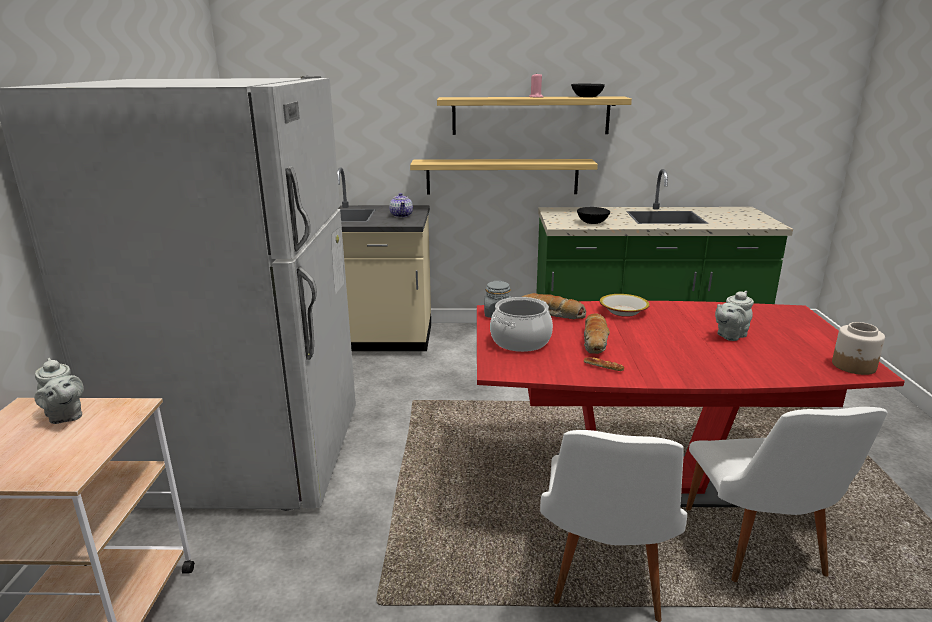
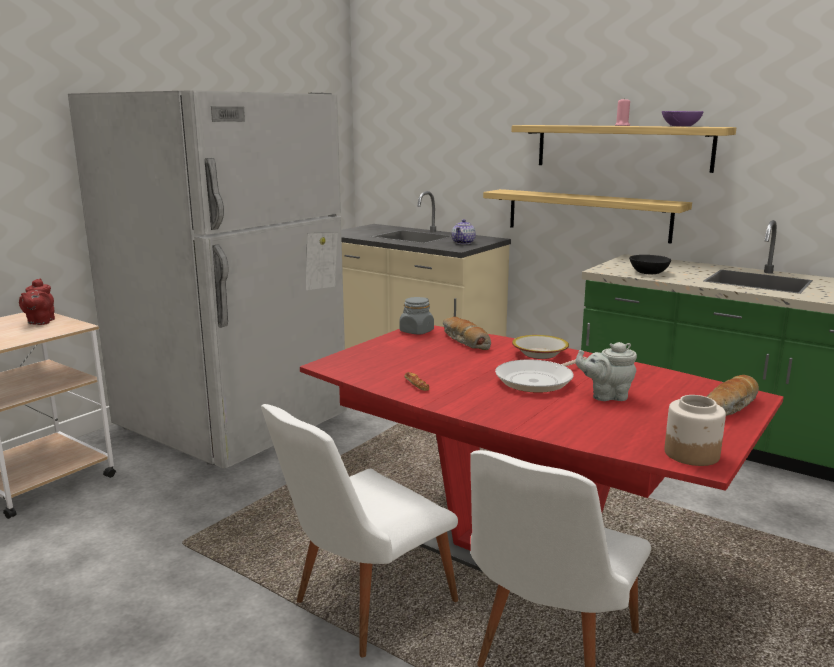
camera: 35 degrees right, 5 degrees down
grey teapot [34,358,84,424] -> red teapot [19,278,55,325]
cooking pot [490,297,553,352] -> none
black bowl [571,84,605,97] -> purple bowl [662,111,704,126]
bread [584,313,610,354] -> bread moved to [707,375,759,416]
none -> frying pan [495,357,587,393]

